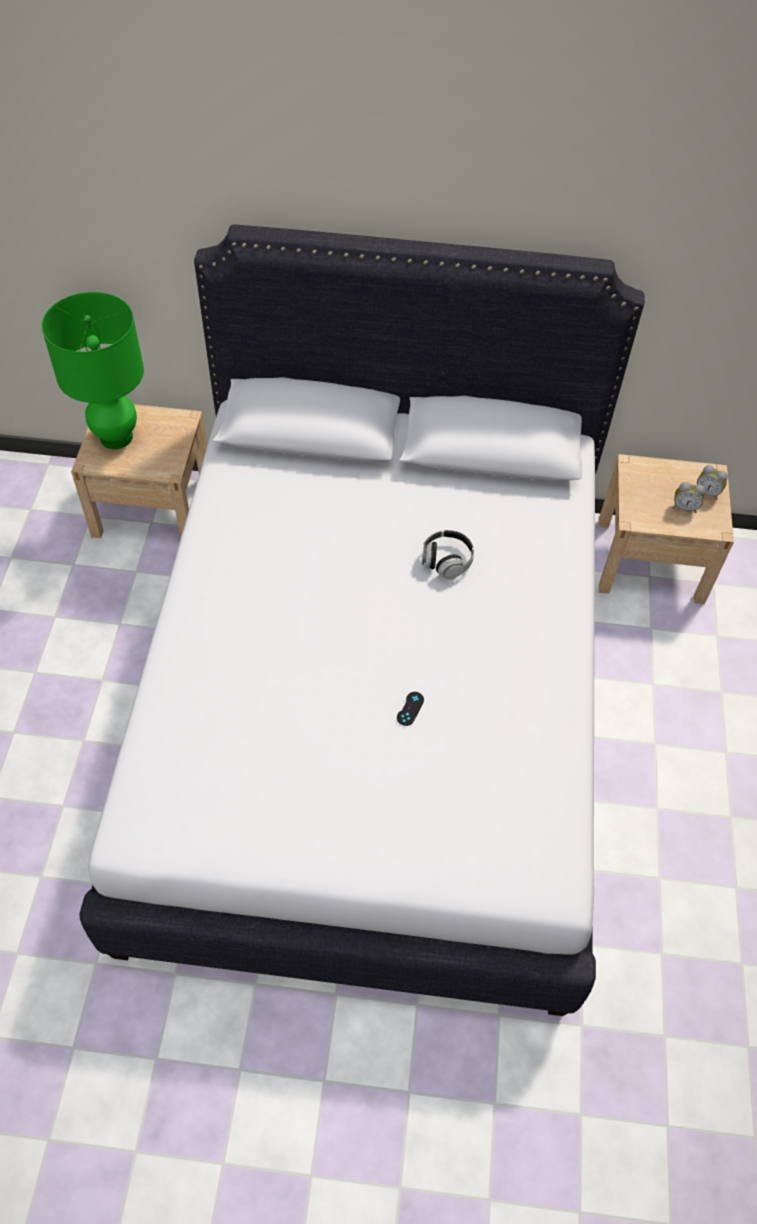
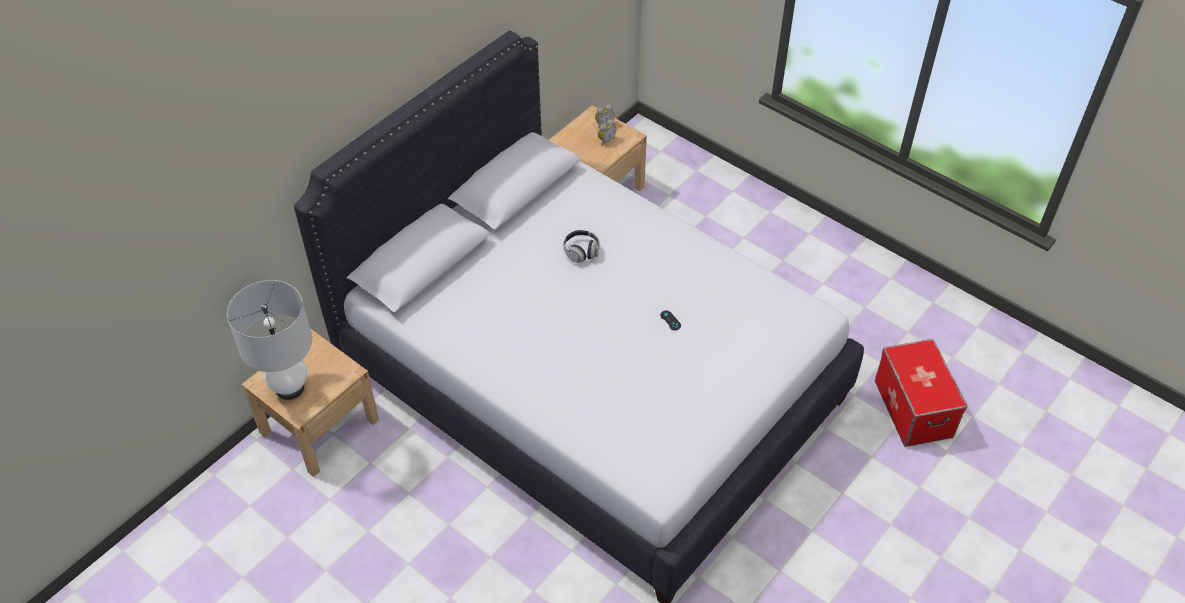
camera: 55 degrees left, 5 degrees down
green table lamp [42,292,144,449] -> white table lamp [227,280,312,400]
none -> storage box [875,339,967,447]

